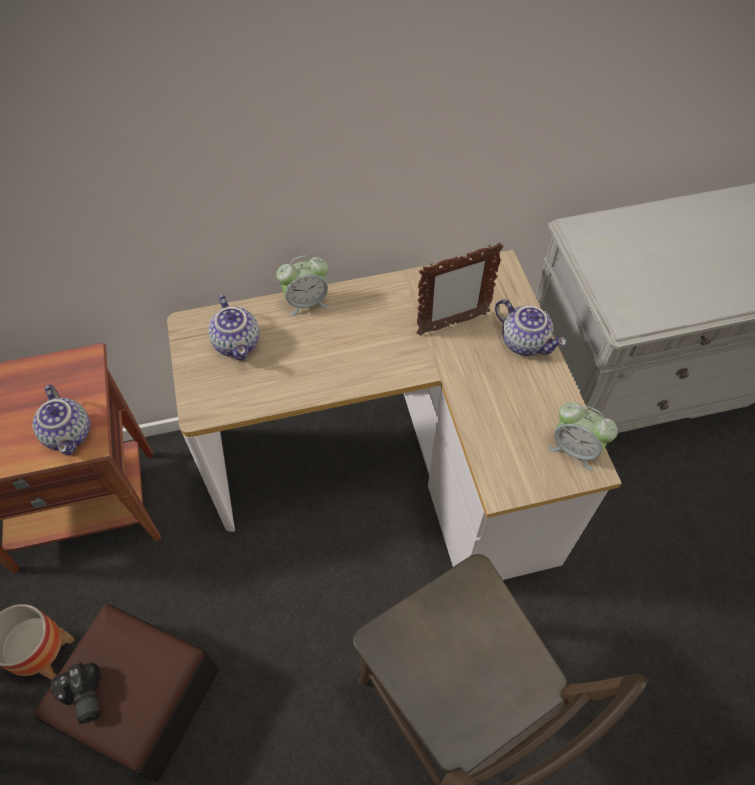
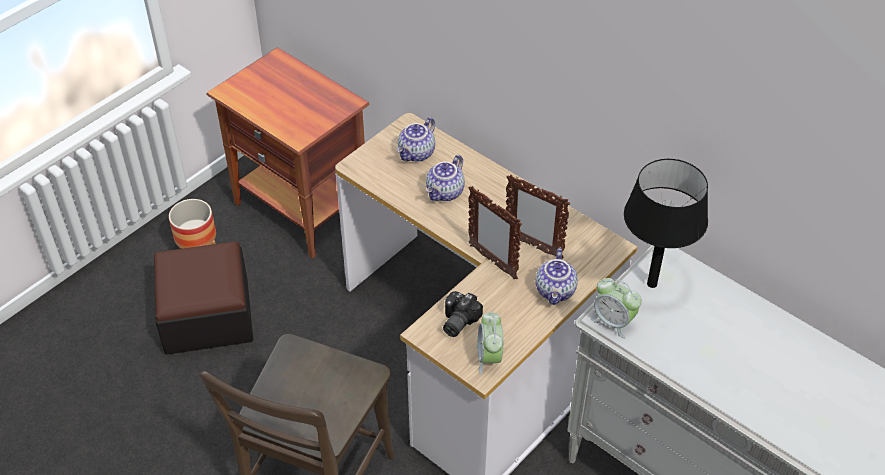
camera: 55 degrees right, 10 degrees down
teapot [32,385,90,455] -> teapot moved to [426,155,465,201]
camera [50,663,101,724] -> camera moved to [443,291,483,337]
alarm clock [276,256,330,316] -> alarm clock moved to [591,278,642,338]
none -> picture frame [468,186,522,279]
none -> black table lamp [624,159,708,288]

